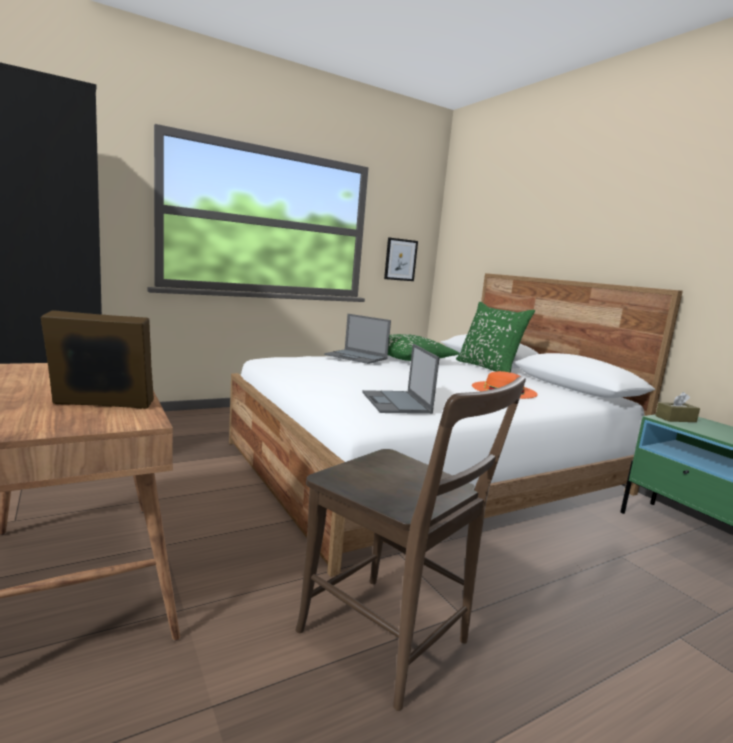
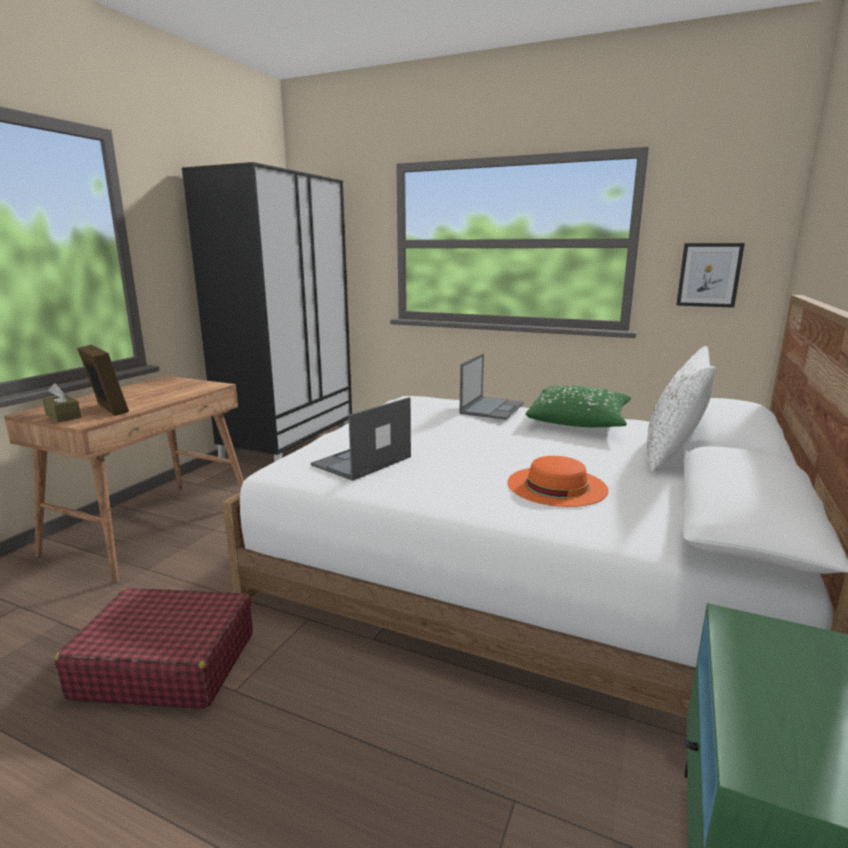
camera: 55 degrees right, 5 degrees up
brown chair [295,376,526,711] -> red suitcase [55,588,253,709]
laptop [324,314,391,364] -> laptop turned 150 degrees counterclockwise [459,354,524,420]
green pillow [456,302,535,373] -> white pillow [647,346,716,472]
brown tissue box [655,392,700,422] -> brown tissue box moved to [43,384,81,422]

